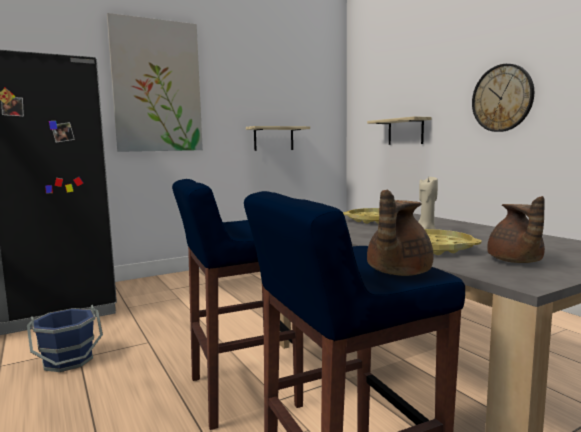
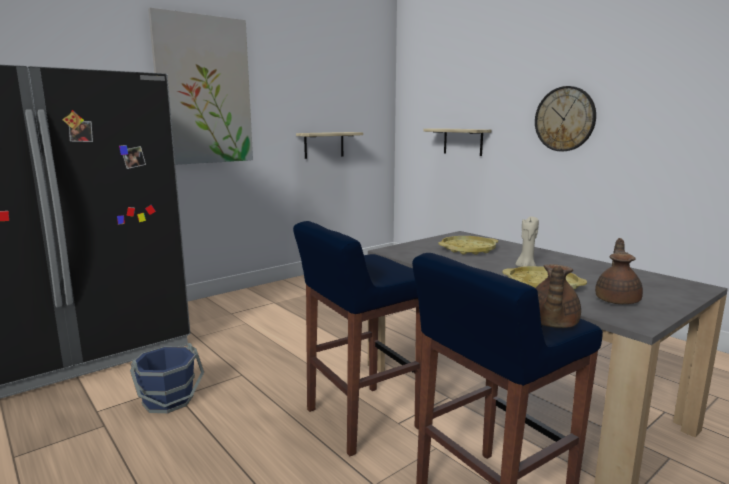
camera: 10 degrees left, 5 degrees up
brown teapot [487,196,545,263] -> brown teapot turned 150 degrees counterclockwise [595,238,643,304]

